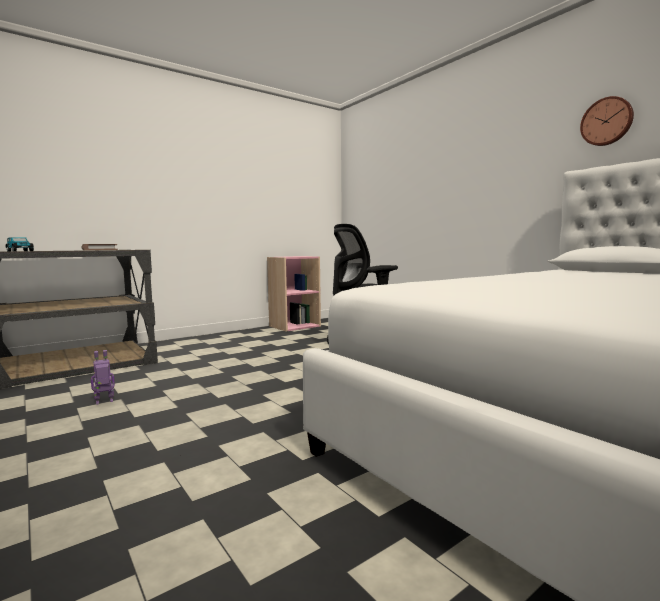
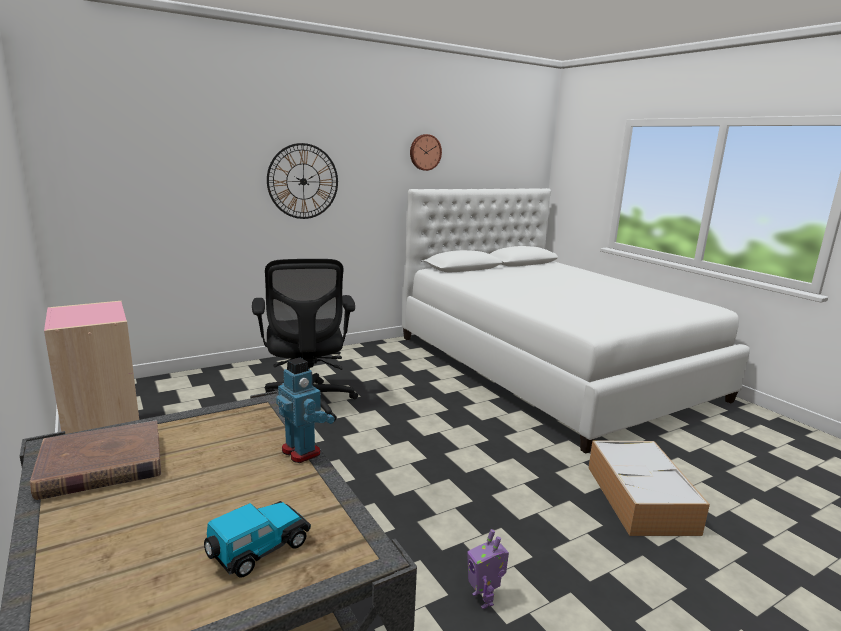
camera: 85 degrees left, 10 degrees up
none -> wall clock [267,143,338,219]
none -> toy robot [276,358,335,463]
none -> storage box [588,440,710,536]

